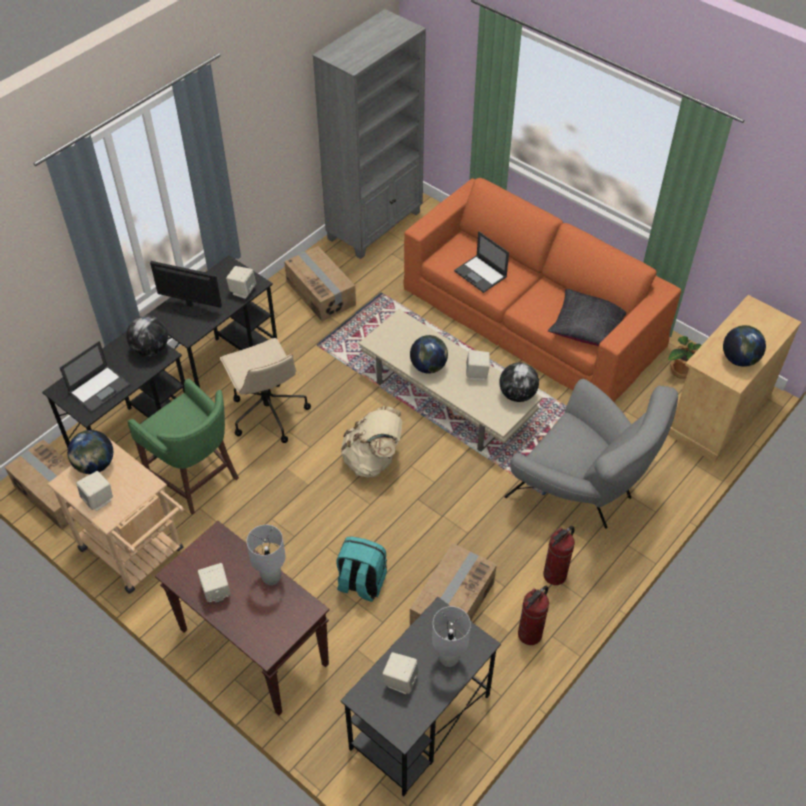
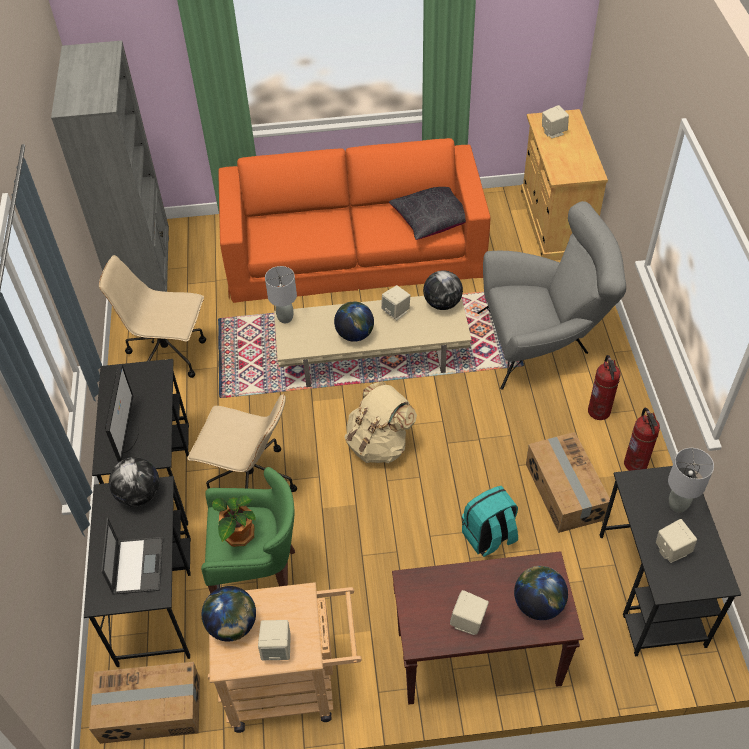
camera: 45 degrees left, 0 degrees up
monitor [150,261,222,316] -> monitor turned 120 degrees clockwise [105,364,139,462]
beige speaker [226,266,256,299] -> beige speaker moved to [542,105,569,138]
grey table lamp [247,525,286,585] -> grey table lamp moved to [265,266,297,323]
cardboard box [284,246,356,321] -> beige office chair [99,255,206,378]
laptop [454,231,509,293] -> none
potted plant [668,336,702,378] -> potted plant moved to [212,495,256,547]
globe [723,325,766,367] -> globe moved to [514,566,568,620]

